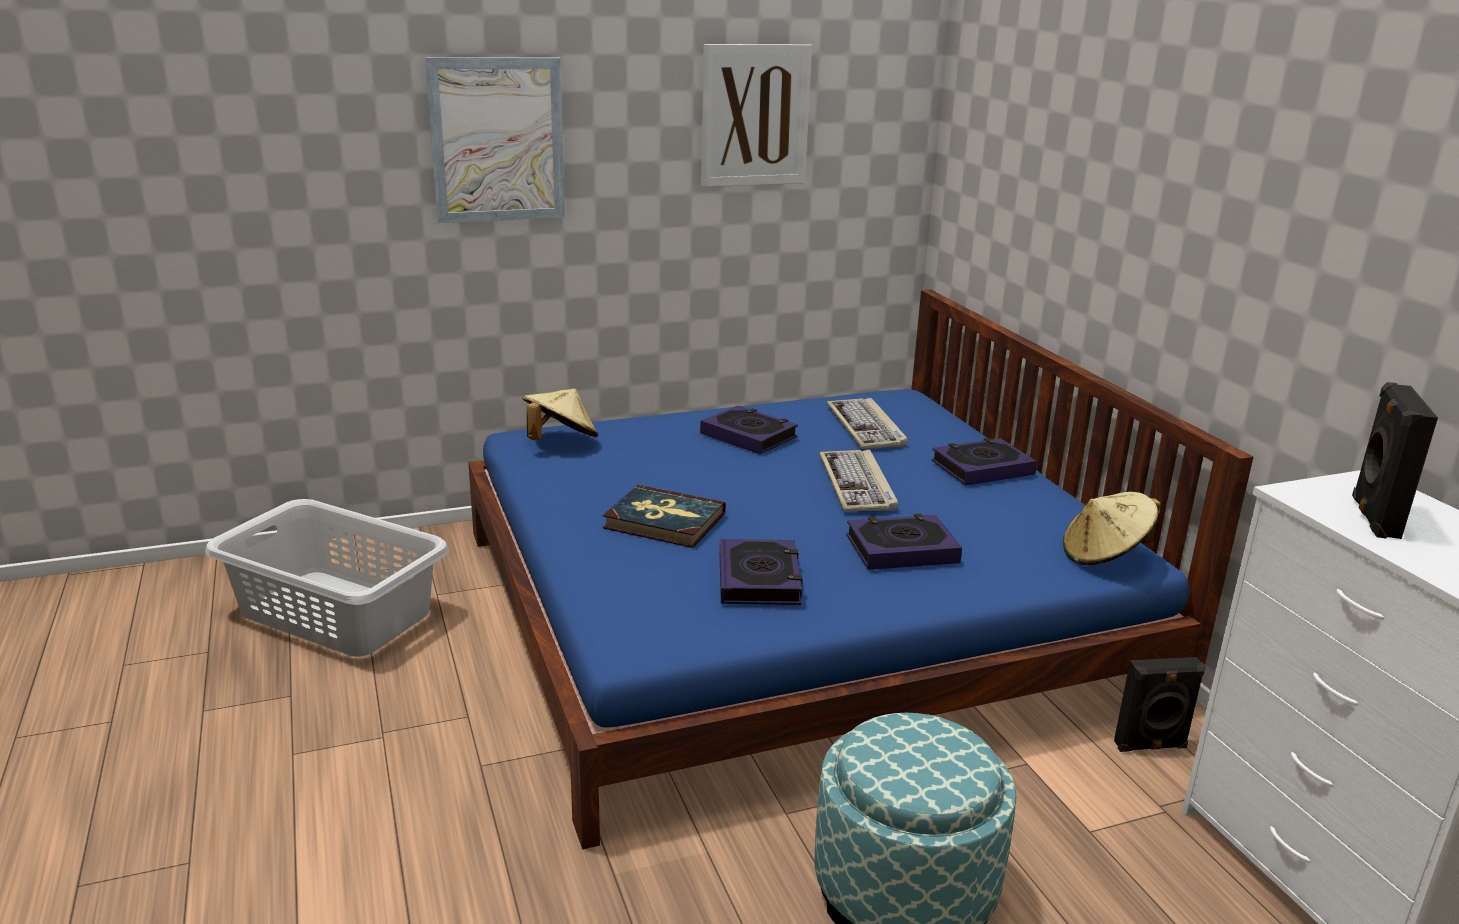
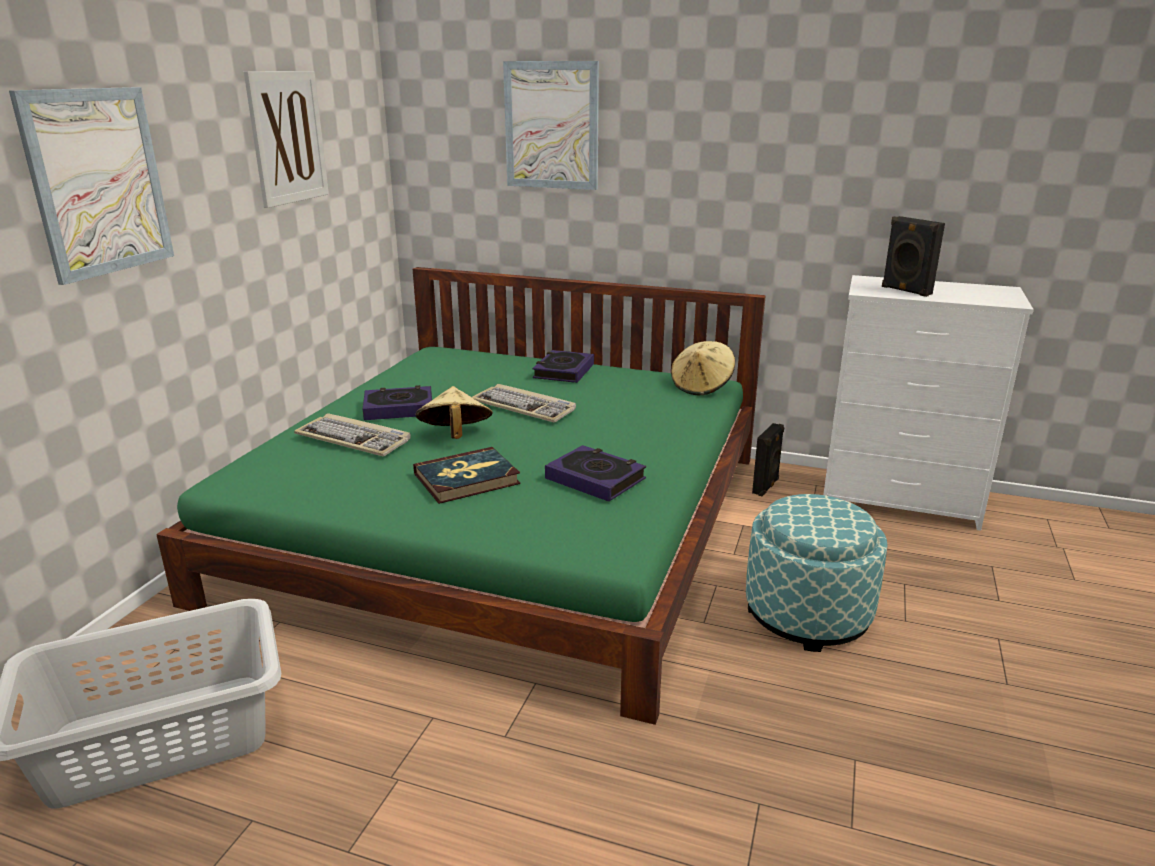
camera: 50 degrees left, 0 degrees up
blue bed [468,289,1253,850] -> green bed [156,267,766,725]
beige hat [522,388,598,440] -> beige hat moved to [416,386,493,439]
keyboard [827,398,908,449] -> keyboard moved to [294,413,411,457]
book [846,514,962,570] -> none
none -> picture [503,61,599,190]

